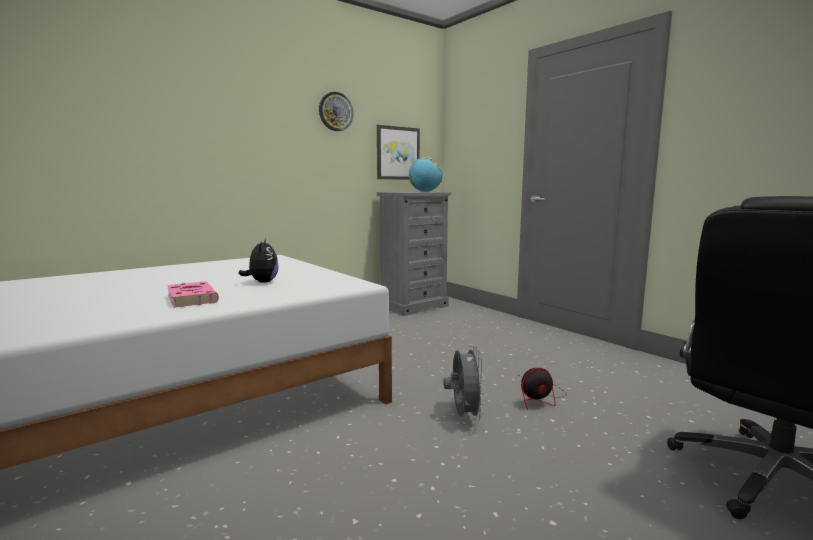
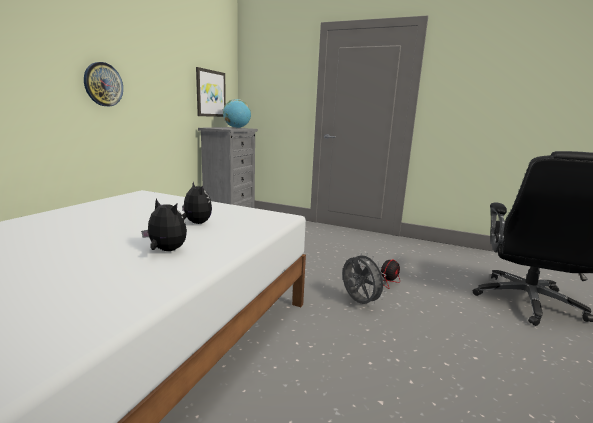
camera: 30 degrees left, 5 degrees up
pink book [167,281,219,308] -> plush toy [141,199,187,251]
wall clock [319,92,353,131] -> wall clock moved to [84,62,123,106]

